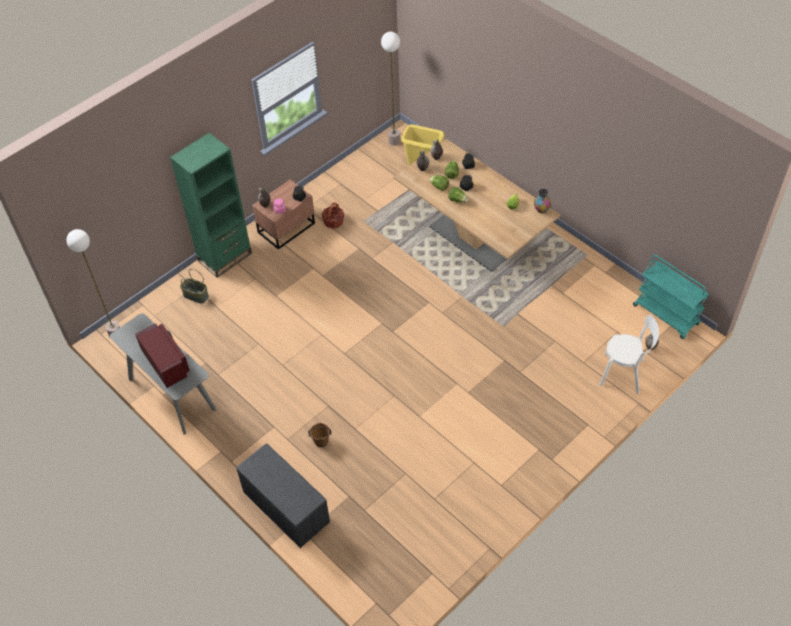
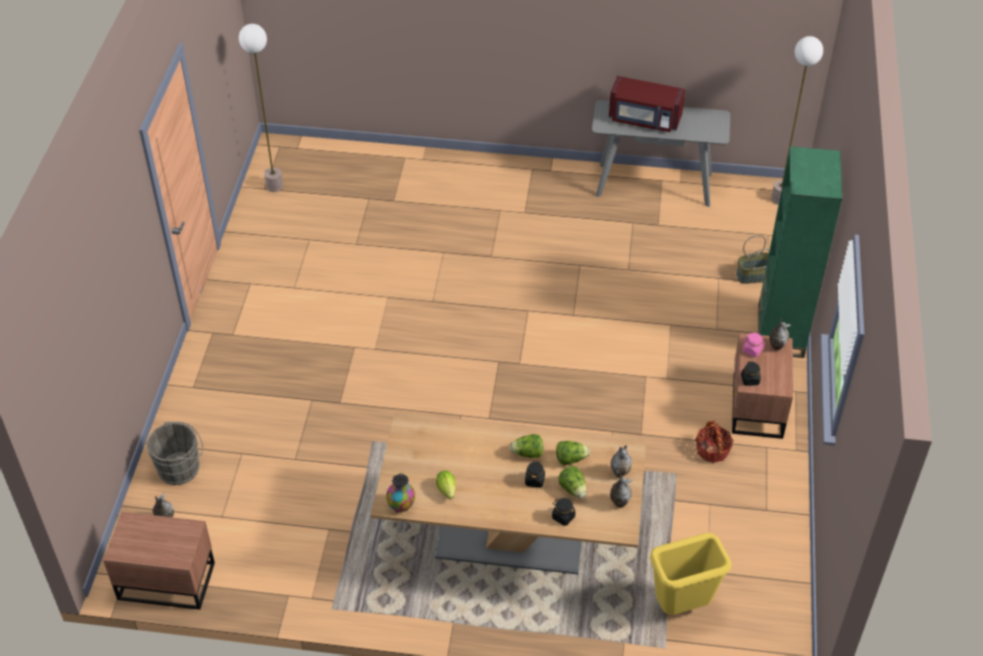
camera: 140 degrees right, 5 degrees down
grey bench [236,443,330,548] -> none
brown bucket [308,423,331,447] -> none
floor lamp [381,32,400,146] -> floor lamp moved to [239,24,283,192]
white chair [599,315,659,394] -> grey bucket [147,422,203,485]
turquoise cart [633,254,709,339] -> brown nightstand [103,512,215,610]

